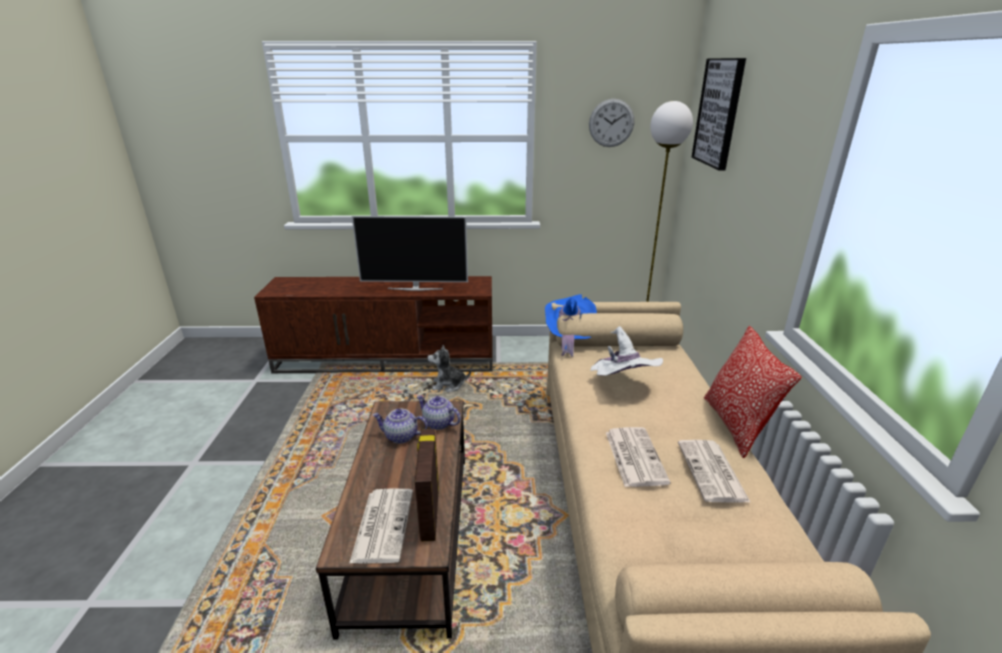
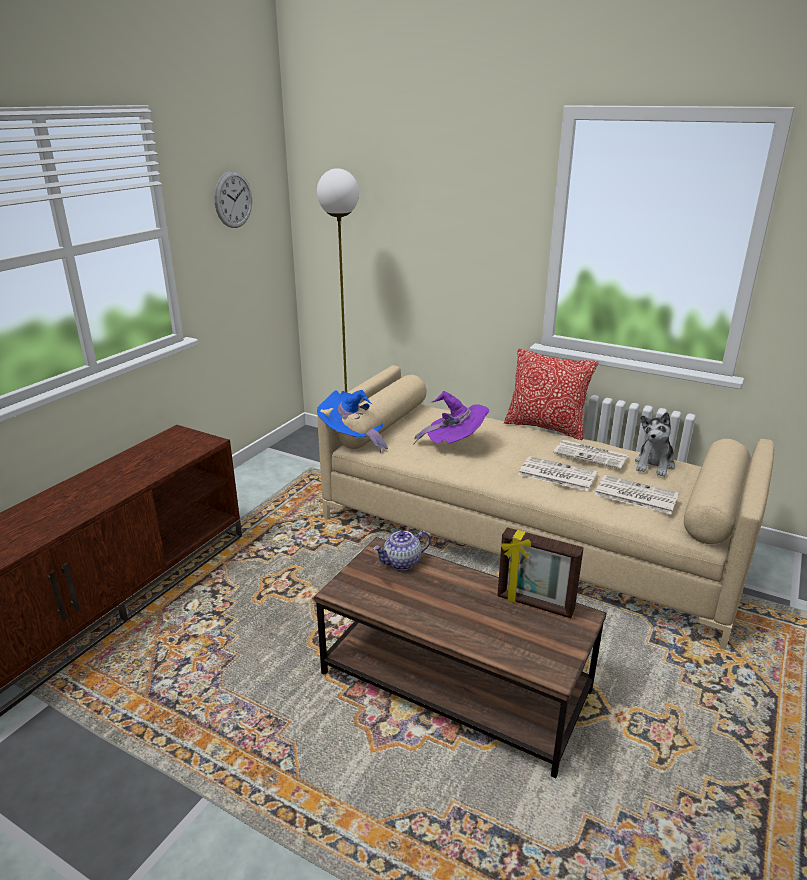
camera: 60 degrees left, 0 degrees up
newspaper [349,489,413,564] -> newspaper moved to [595,475,679,514]
television [352,216,468,291] -> none
teapot [373,409,427,444] -> none
plush toy [427,345,471,392] -> plush toy moved to [635,412,675,477]
white hat [590,326,663,376] -> purple hat [413,391,490,445]
picture [692,58,746,170] -> none

